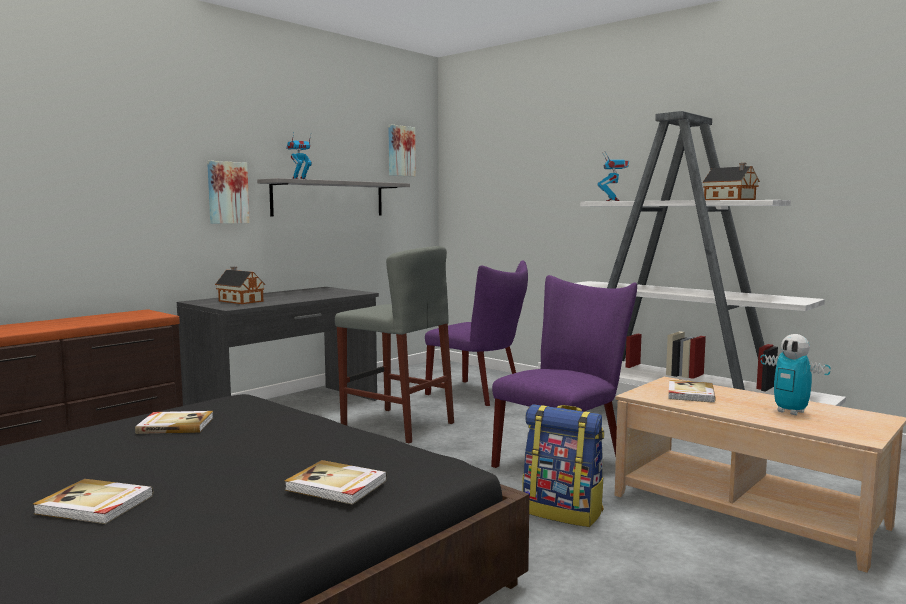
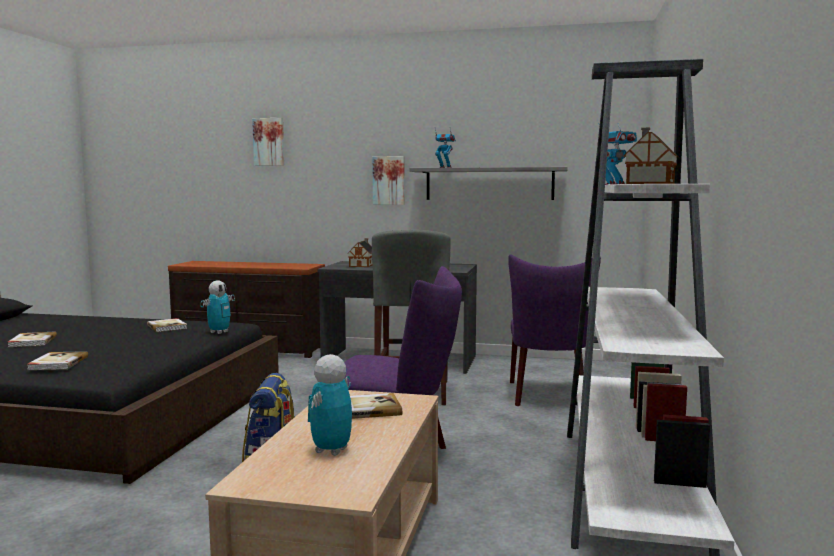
camera: 60 degrees right, 0 degrees up
picture [388,125,416,177] -> picture moved to [252,118,284,166]
none -> toy robot [201,280,235,334]

